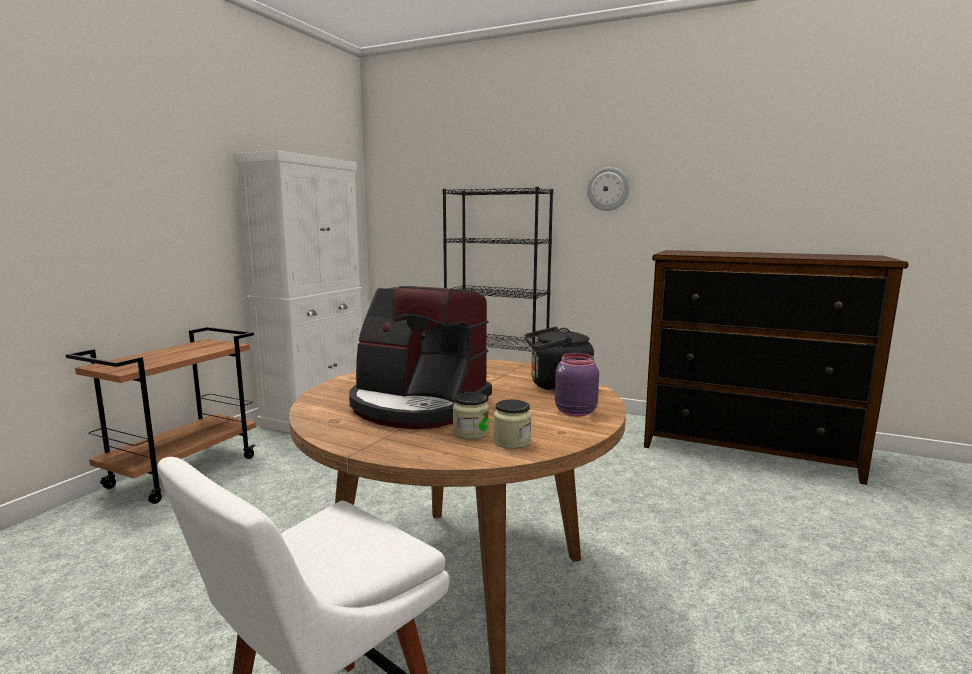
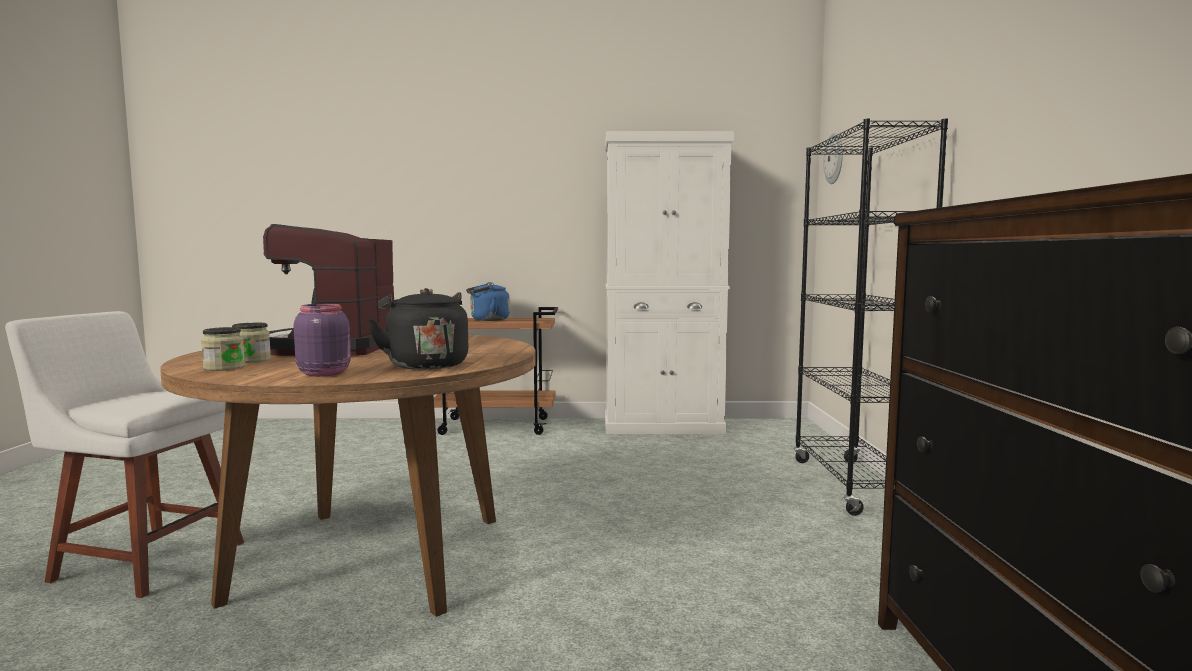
camera: 65 degrees right, 5 degrees down
wall clock [587,167,630,211] -> wall clock moved to [824,133,843,184]
none -> blue kettle [466,282,510,321]

